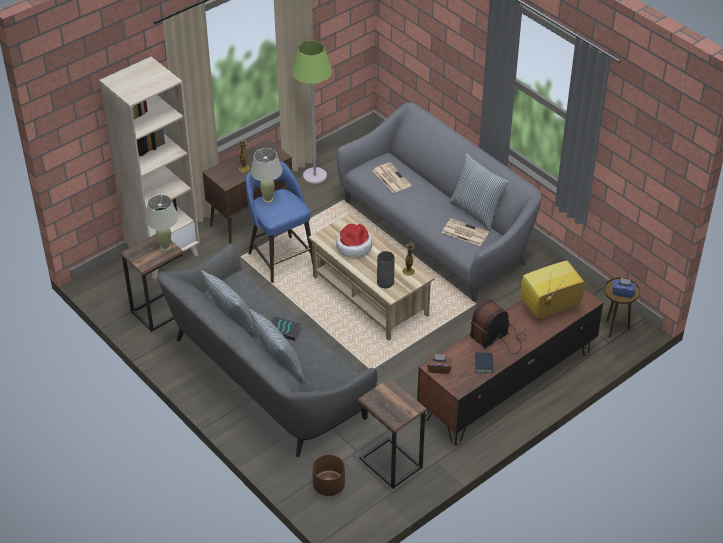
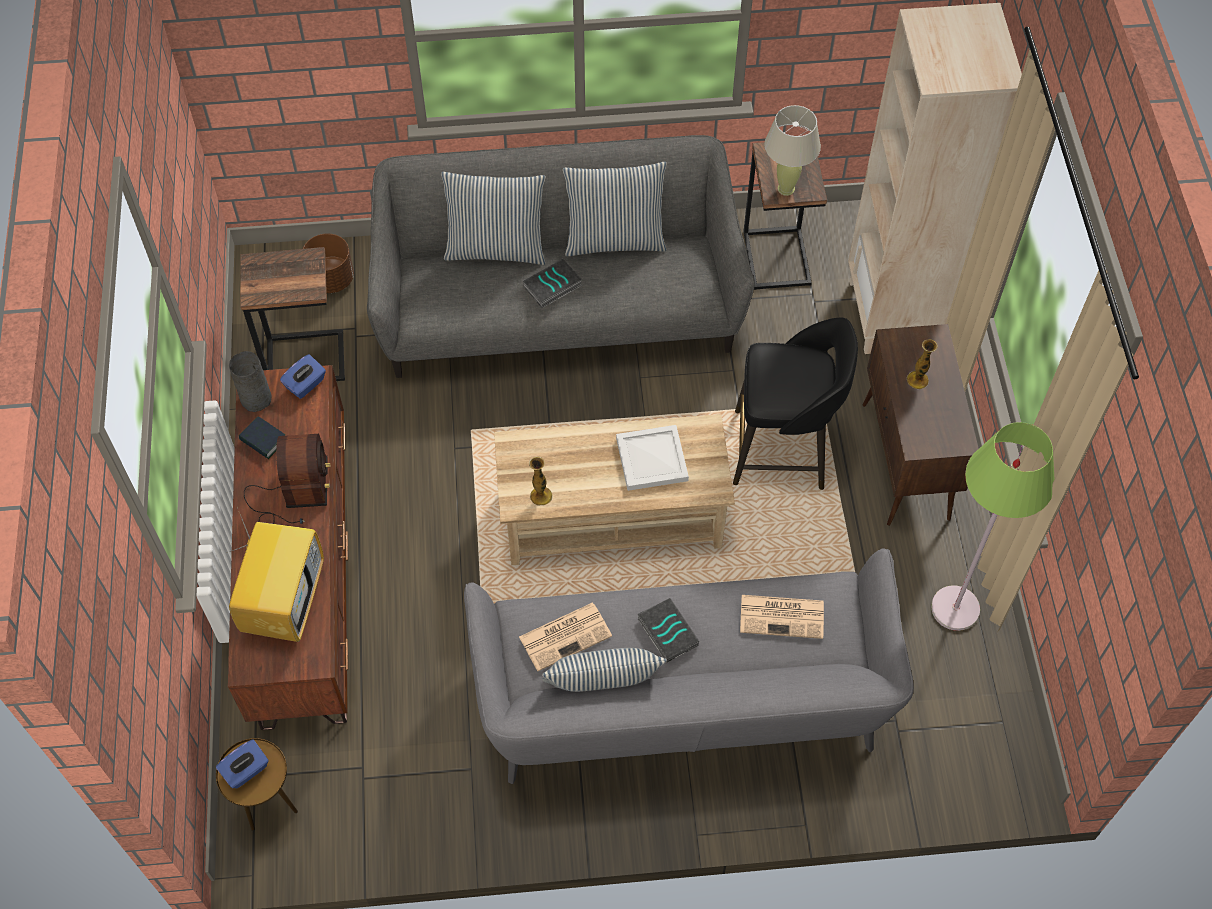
camera: 125 degrees right, 15 degrees up
blue stool [246,161,313,283] -> black stool [733,318,858,490]
beige table lamp [250,148,282,203] -> none
hat [336,224,372,258] -> white tray [616,425,689,491]
grey vase [377,251,395,288] -> grey vase moved to [229,351,272,412]
brown tissue box [427,354,452,374] -> blue tissue box [280,354,326,399]
none -> book [638,598,699,663]

